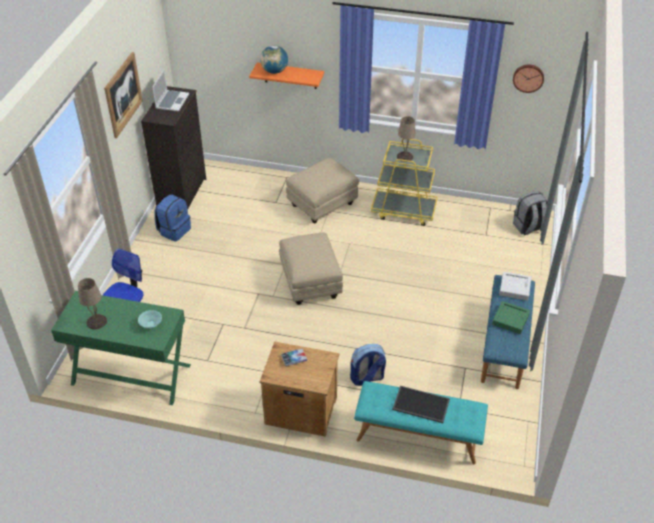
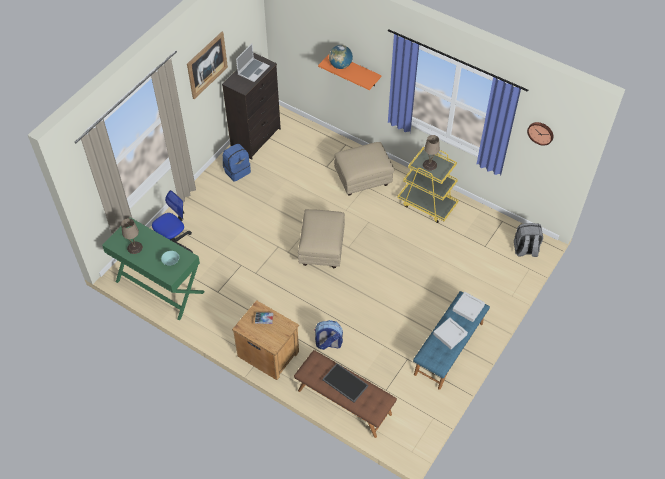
camera: 20 degrees right, 10 degrees up
turquoise bench [354,381,488,464] -> brown bench [294,350,397,438]
green tray [492,301,530,334] -> grey tray [433,317,468,349]

